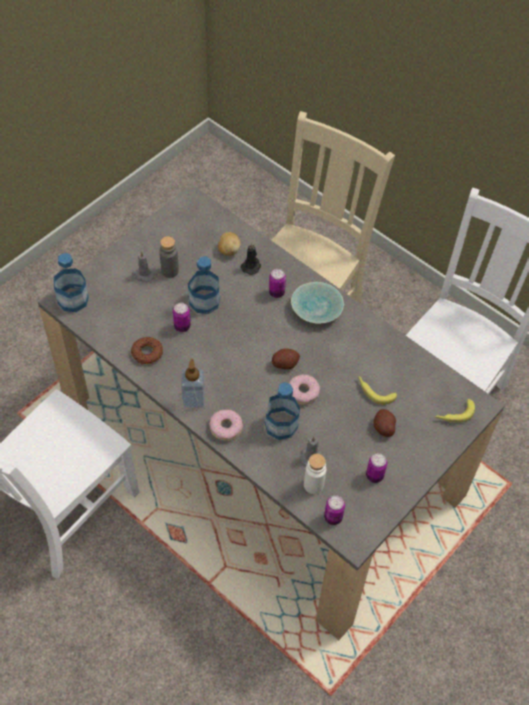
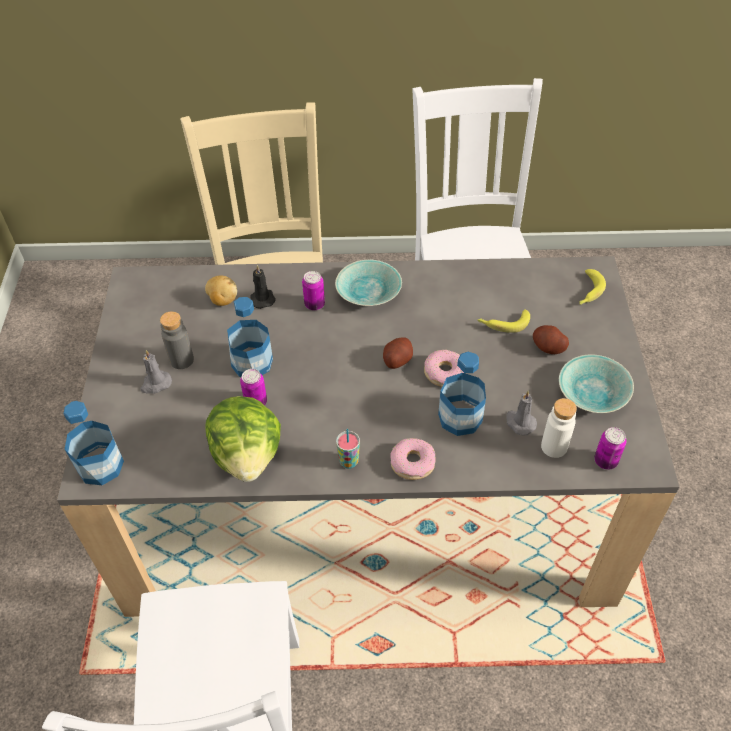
camera: 40 degrees left, 5 degrees down
donut [131,337,163,365] -> lettuce [205,396,281,482]
soap dispenser [181,359,205,408] -> cup [336,429,360,469]
can [366,453,387,483] -> turquoise bowl [559,354,634,413]

